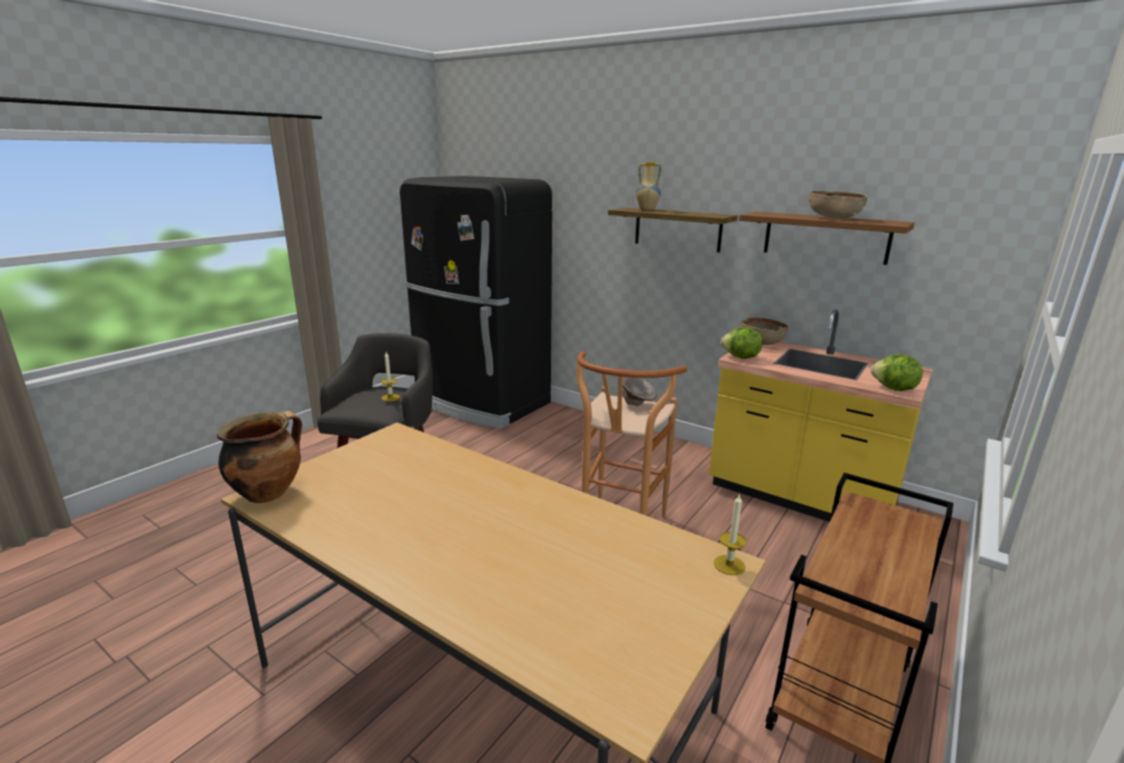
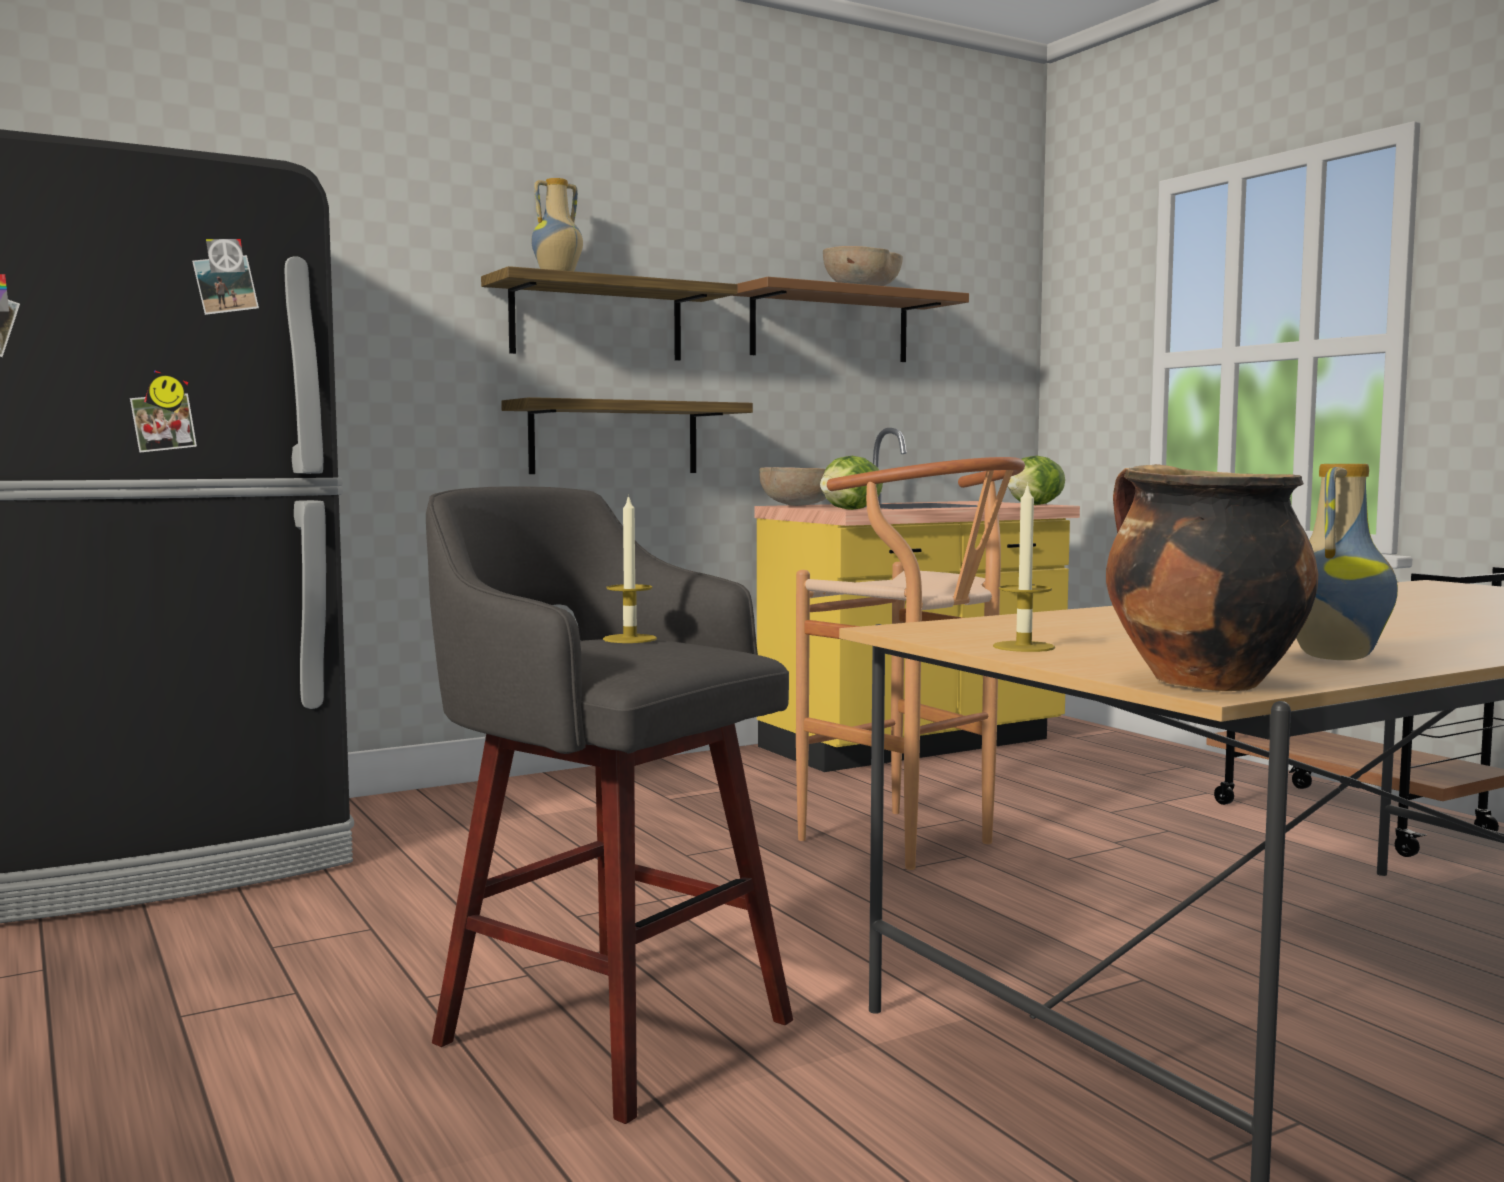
camera: 65 degrees left, 15 degrees down
grey bowl [622,377,657,406] -> none
candle [714,493,747,575] -> candle moved to [993,482,1055,652]
none -> shelf [501,397,753,474]
none -> vase [1296,464,1398,660]

